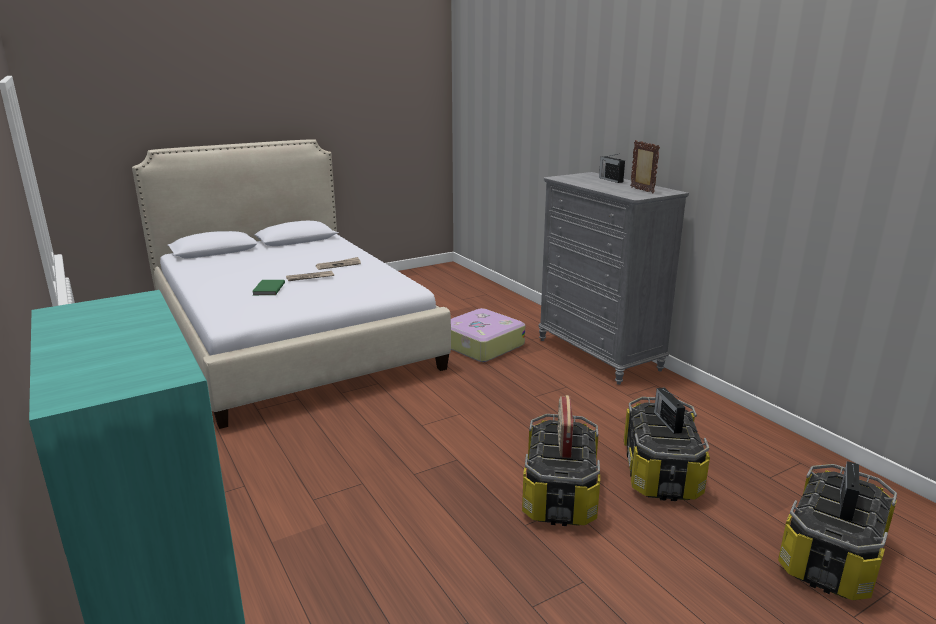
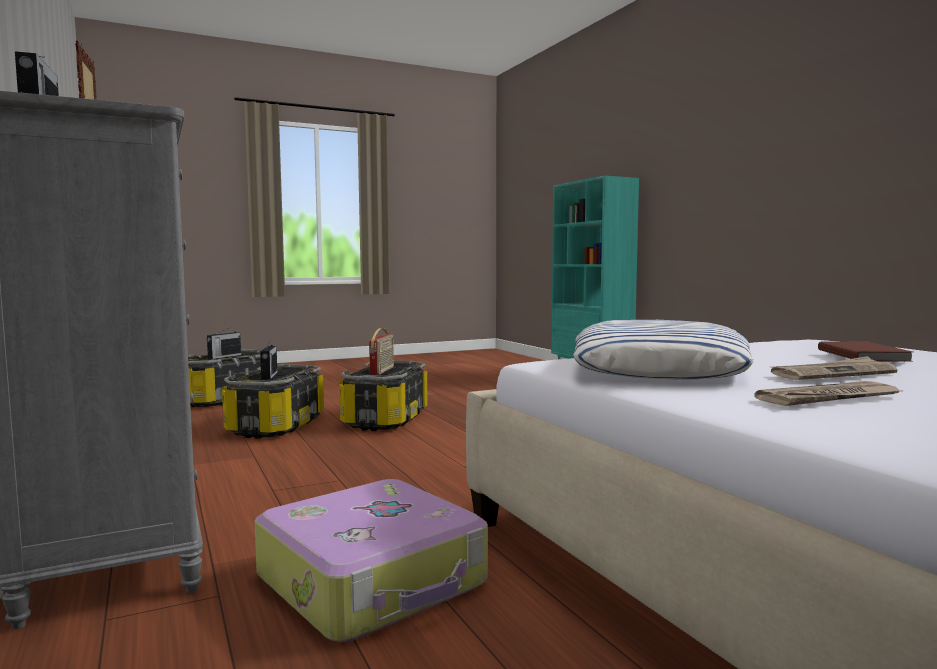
camera: 175 degrees left, 15 degrees down
green book [252,280,285,295] -> brown book [818,342,913,362]
none -> pillow [573,320,754,380]

